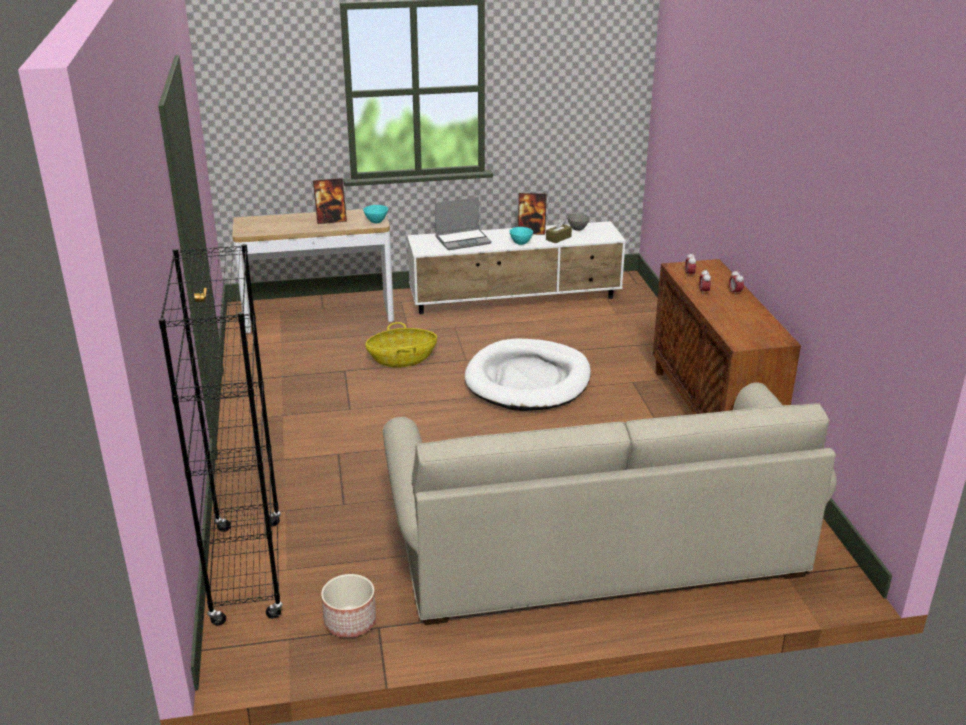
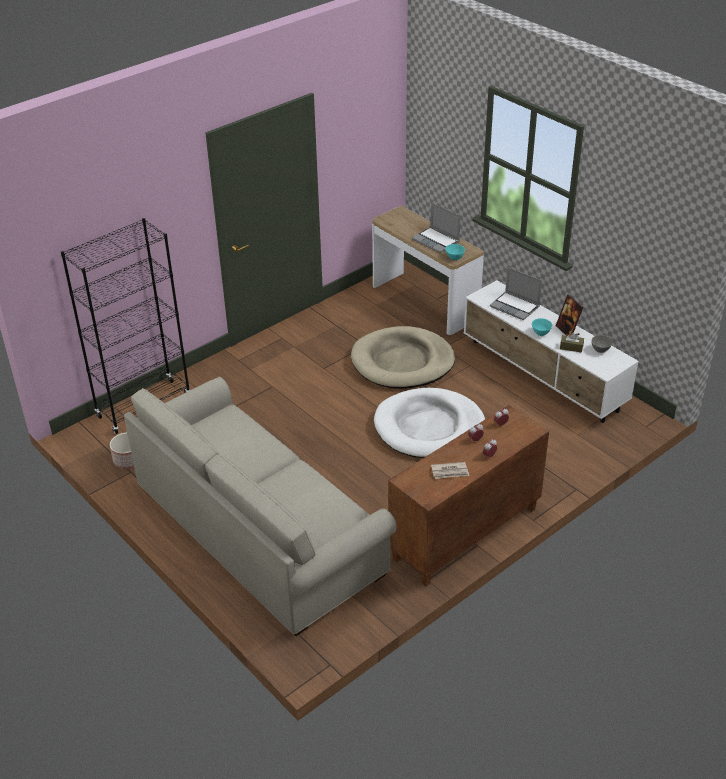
camera: 60 degrees right, 10 degrees up
picture frame [313,178,347,224] -> laptop [412,202,461,253]
basket [366,322,437,368] -> beige dog bed [351,326,455,389]
none -> newspaper [431,462,469,479]

